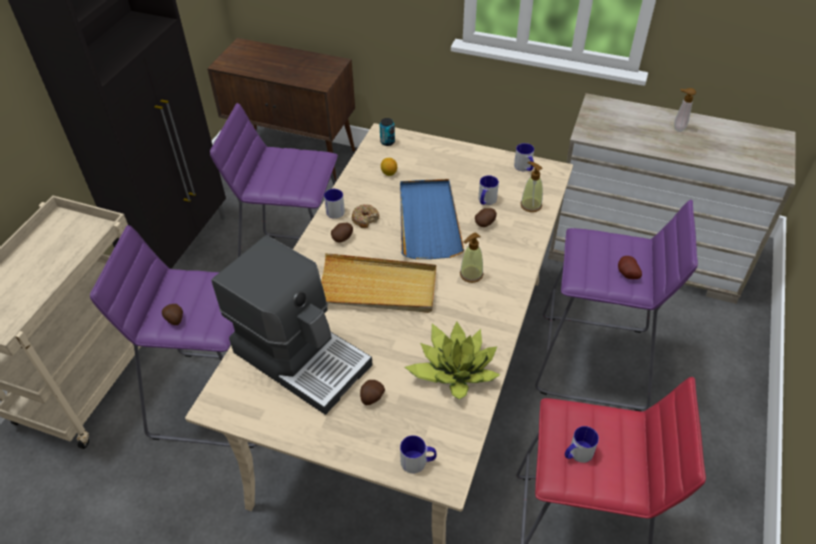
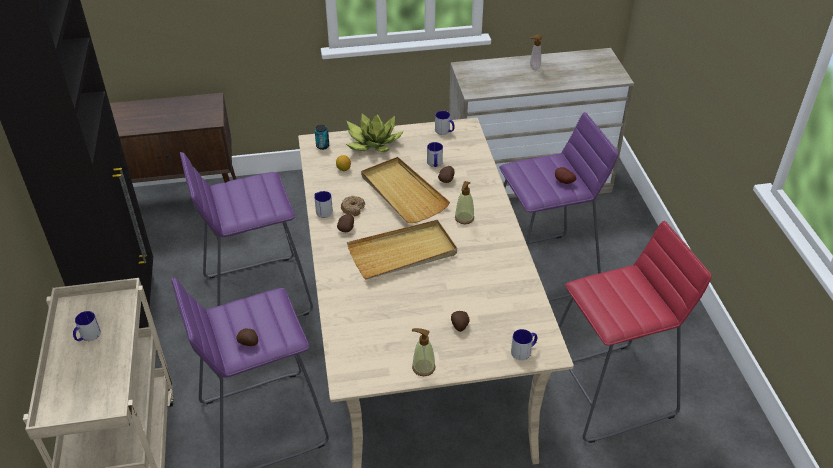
camera: 30 degrees left, 5 degrees down
coffee machine [212,235,373,415] -> none
blue tray [400,179,464,259] -> beige tray [361,157,450,223]
potted plant [405,321,500,399] -> potted plant moved to [346,113,404,152]
soap dispenser [520,161,543,212] -> soap dispenser moved to [412,328,436,376]
mug [565,426,599,463] -> mug moved to [73,311,101,341]

